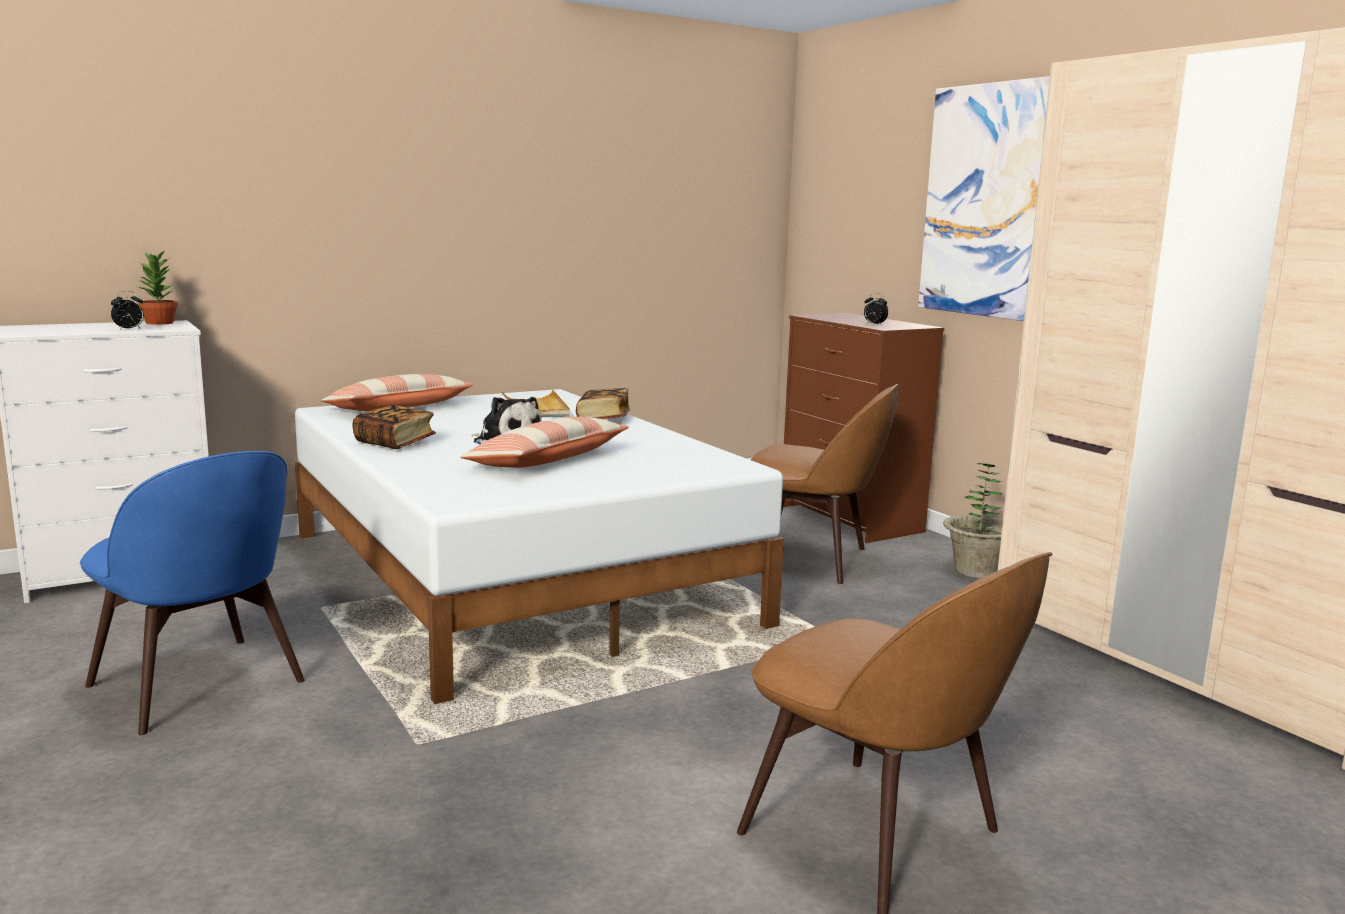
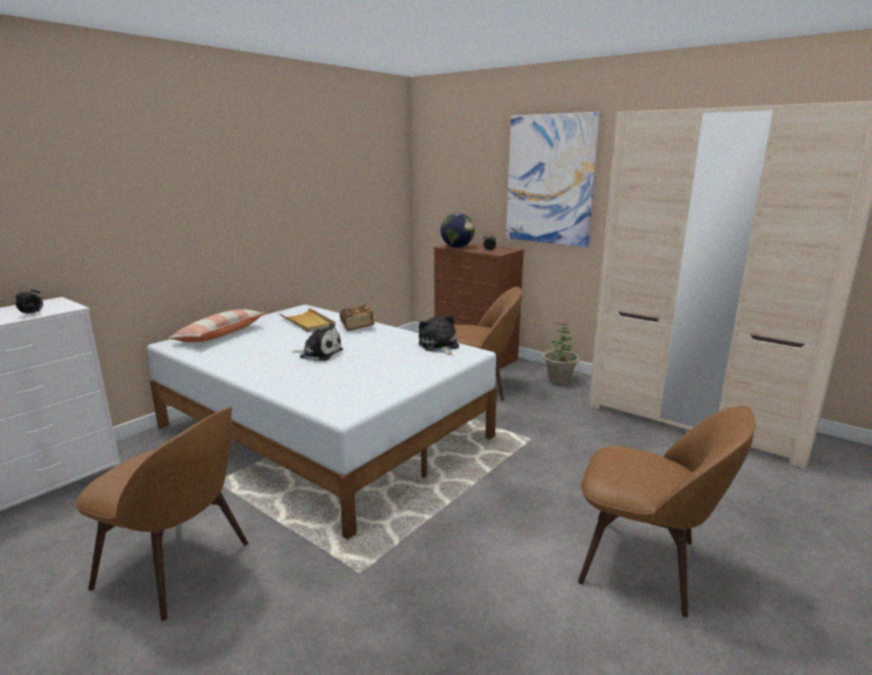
camera: 20 degrees left, 5 degrees up
blue chair [80,451,305,735] -> brown chair [75,407,249,621]
potted plant [135,249,178,325] -> none
book [352,405,436,449] -> none
pillow [460,417,629,468] -> none
none -> plush toy [419,314,459,355]
none -> globe [441,213,475,248]

